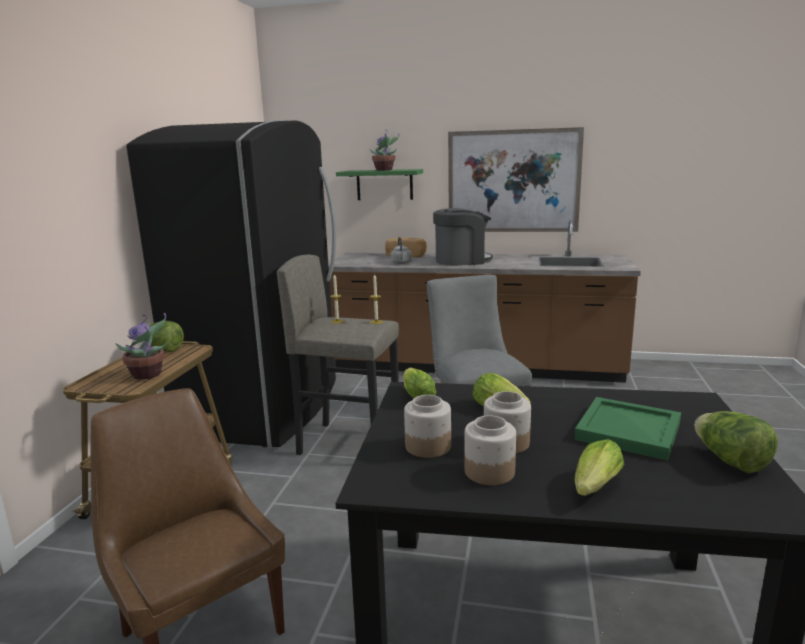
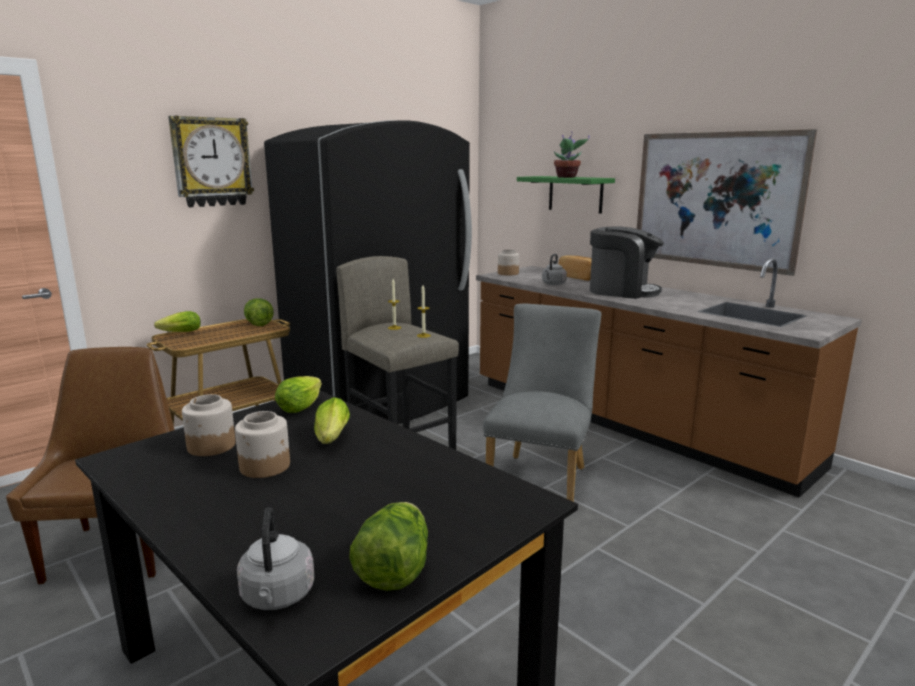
camera: 35 degrees right, 0 degrees up
potted plant [115,313,167,380] -> none
jar [464,415,516,485] -> jar moved to [498,250,519,275]
green tray [574,397,681,461] -> none
lettuce [575,439,624,496] -> lettuce moved to [154,311,201,332]
none -> wall clock [168,116,254,207]
none -> grey kettle [237,507,315,610]

